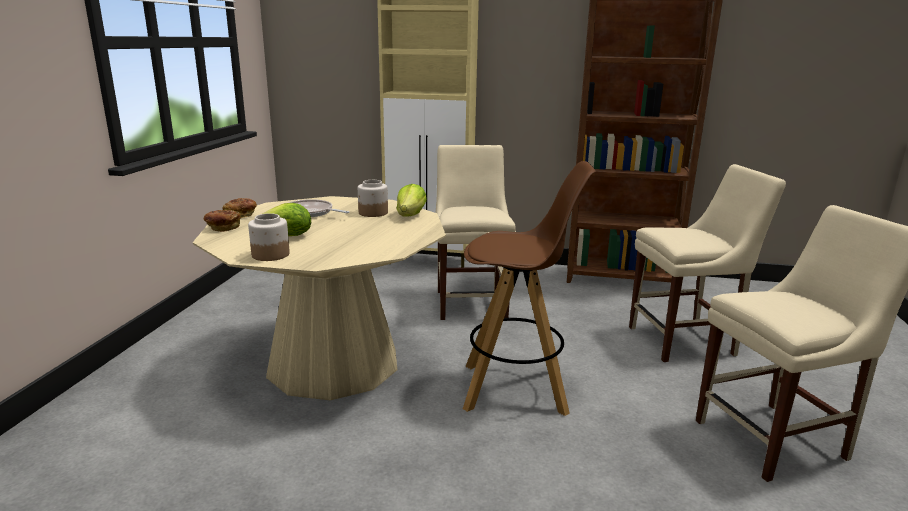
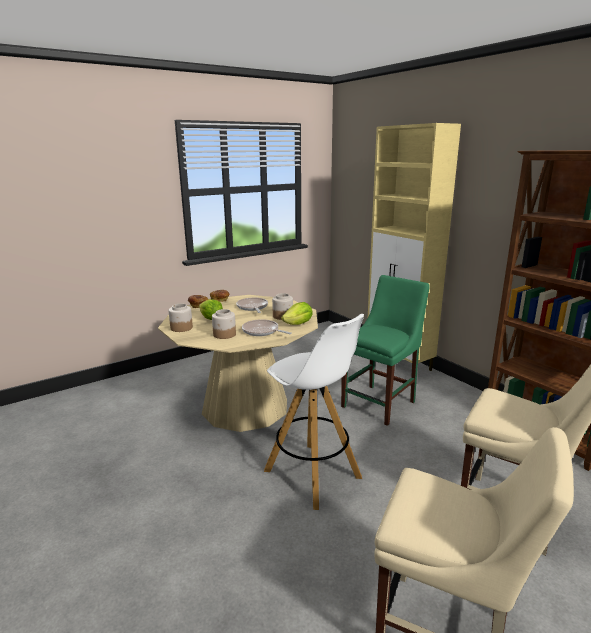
camera: 45 degrees right, 0 degrees up
beige chair [436,145,516,320] -> green chair [341,275,430,426]
brown stool [463,161,596,416] -> white stool [264,314,364,510]
none -> jar [212,309,236,339]
none -> frying pan [242,319,292,336]

